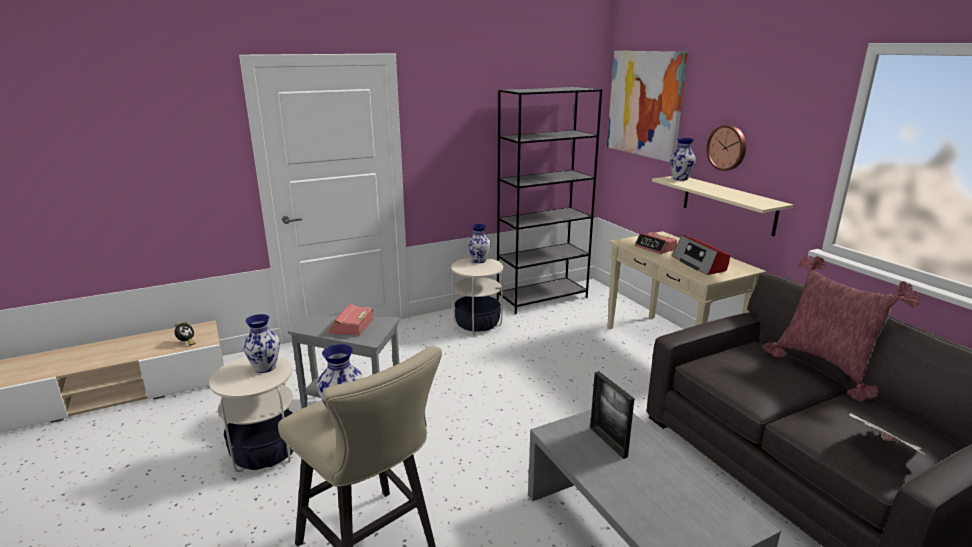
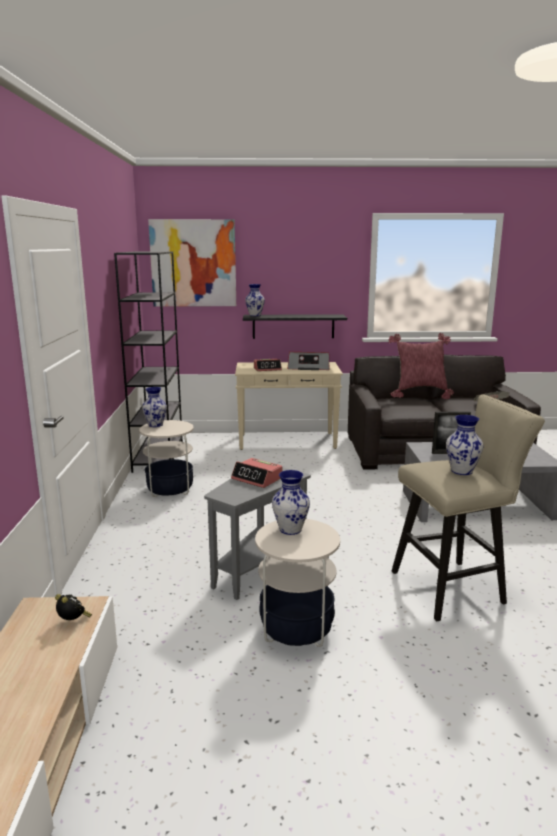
camera: 65 degrees left, 5 degrees down
beige shelf [652,176,793,236] -> black shelf [243,314,347,339]
wall clock [706,125,746,171] -> none

